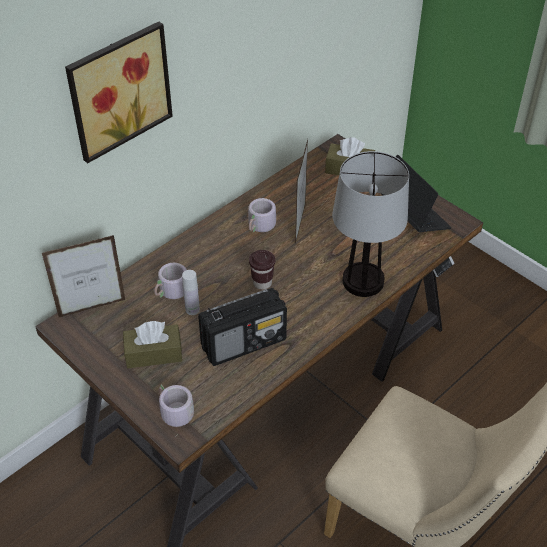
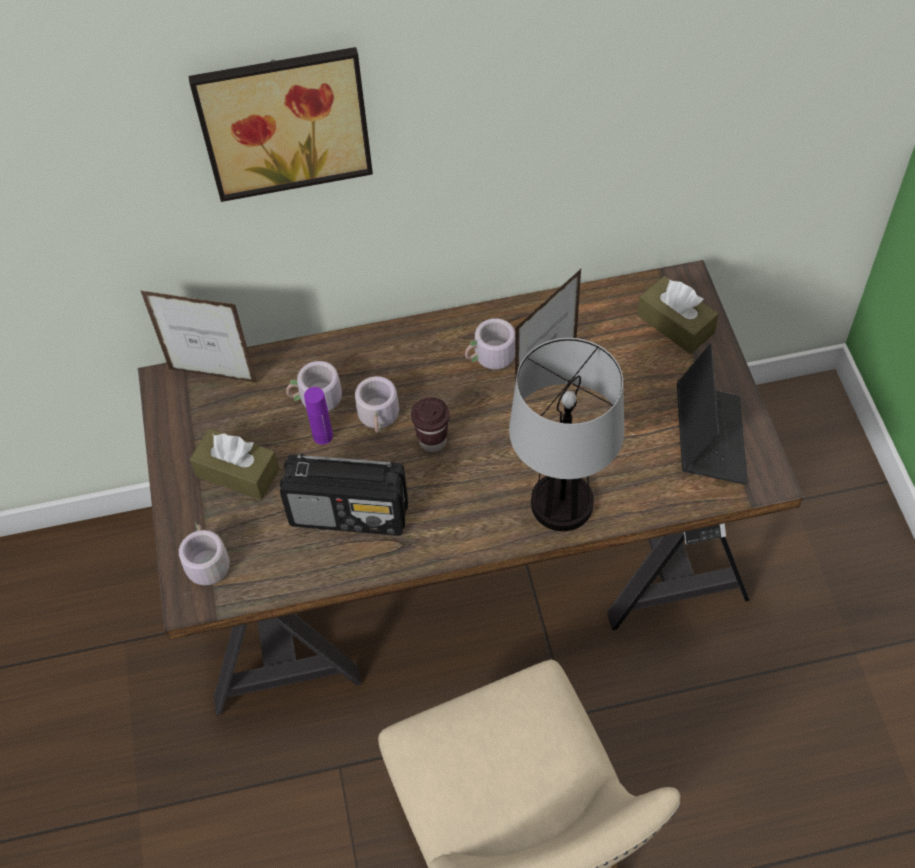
camera: 35 degrees right, 10 degrees up
white bottle [182,270,200,315] -> purple bottle [304,387,333,445]
none -> grey mug [355,376,399,433]

